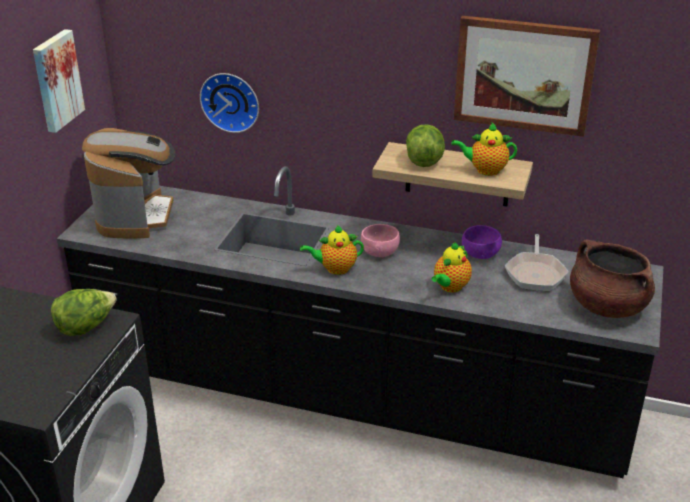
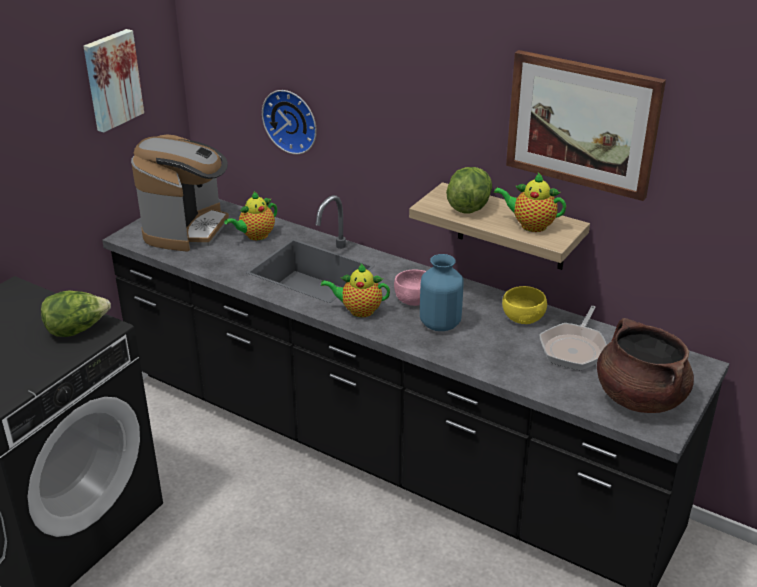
camera: 15 degrees right, 0 degrees up
teapot [432,242,472,293] -> teapot moved to [224,191,277,240]
purple bowl [462,225,502,259] -> yellow bowl [502,286,547,324]
none -> blue vase [420,254,464,331]

